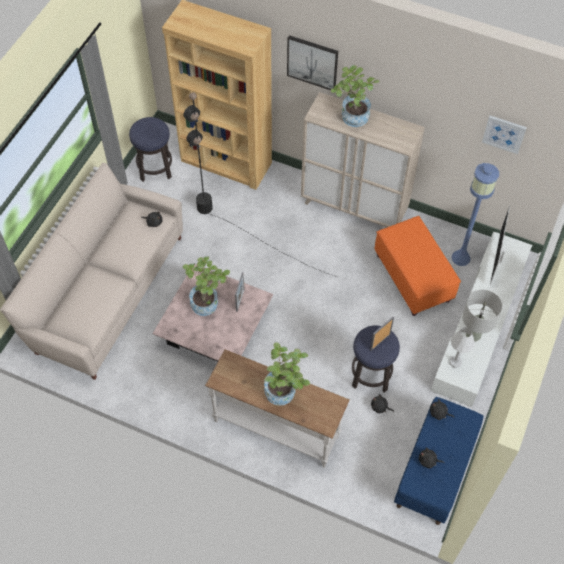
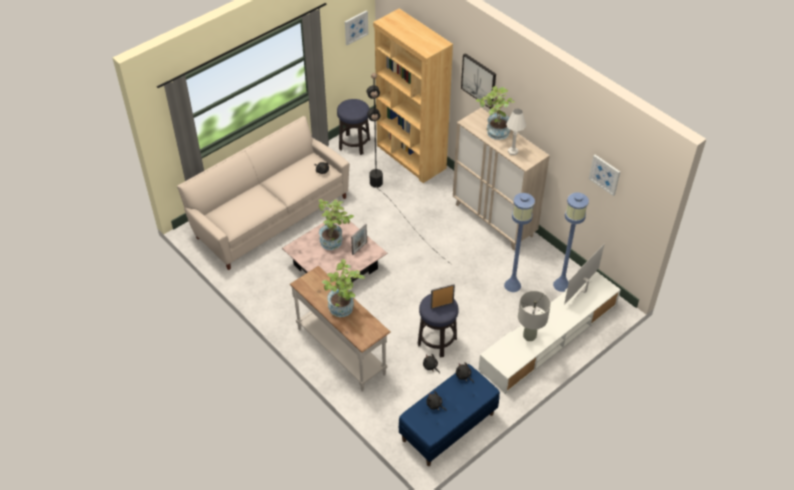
camera: 25 degrees right, 10 degrees down
orange ottoman [375,216,461,316] -> blue floor lamp [504,193,535,292]
white table lamp [450,327,475,368] -> white table lamp moved to [506,108,526,155]
none -> picture [345,10,368,45]

